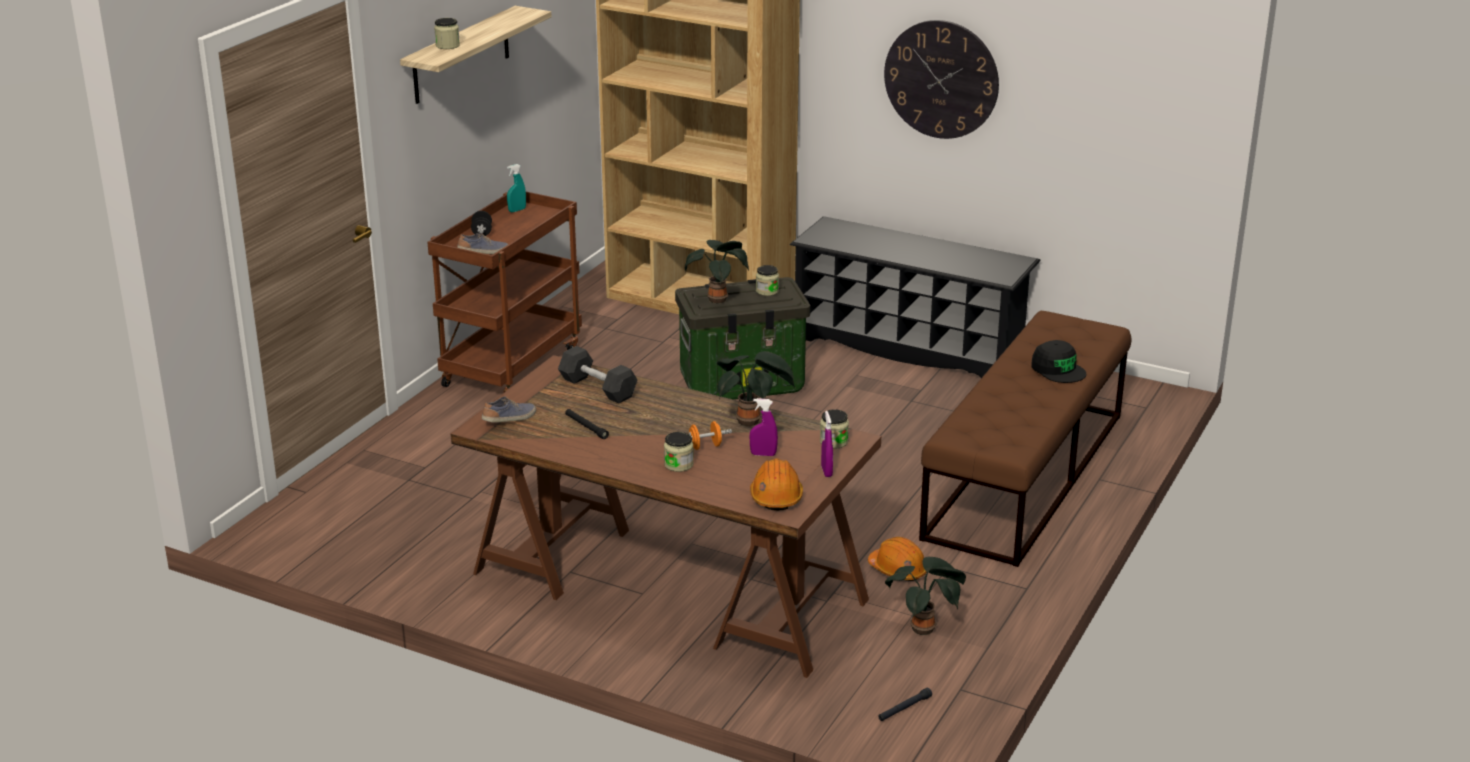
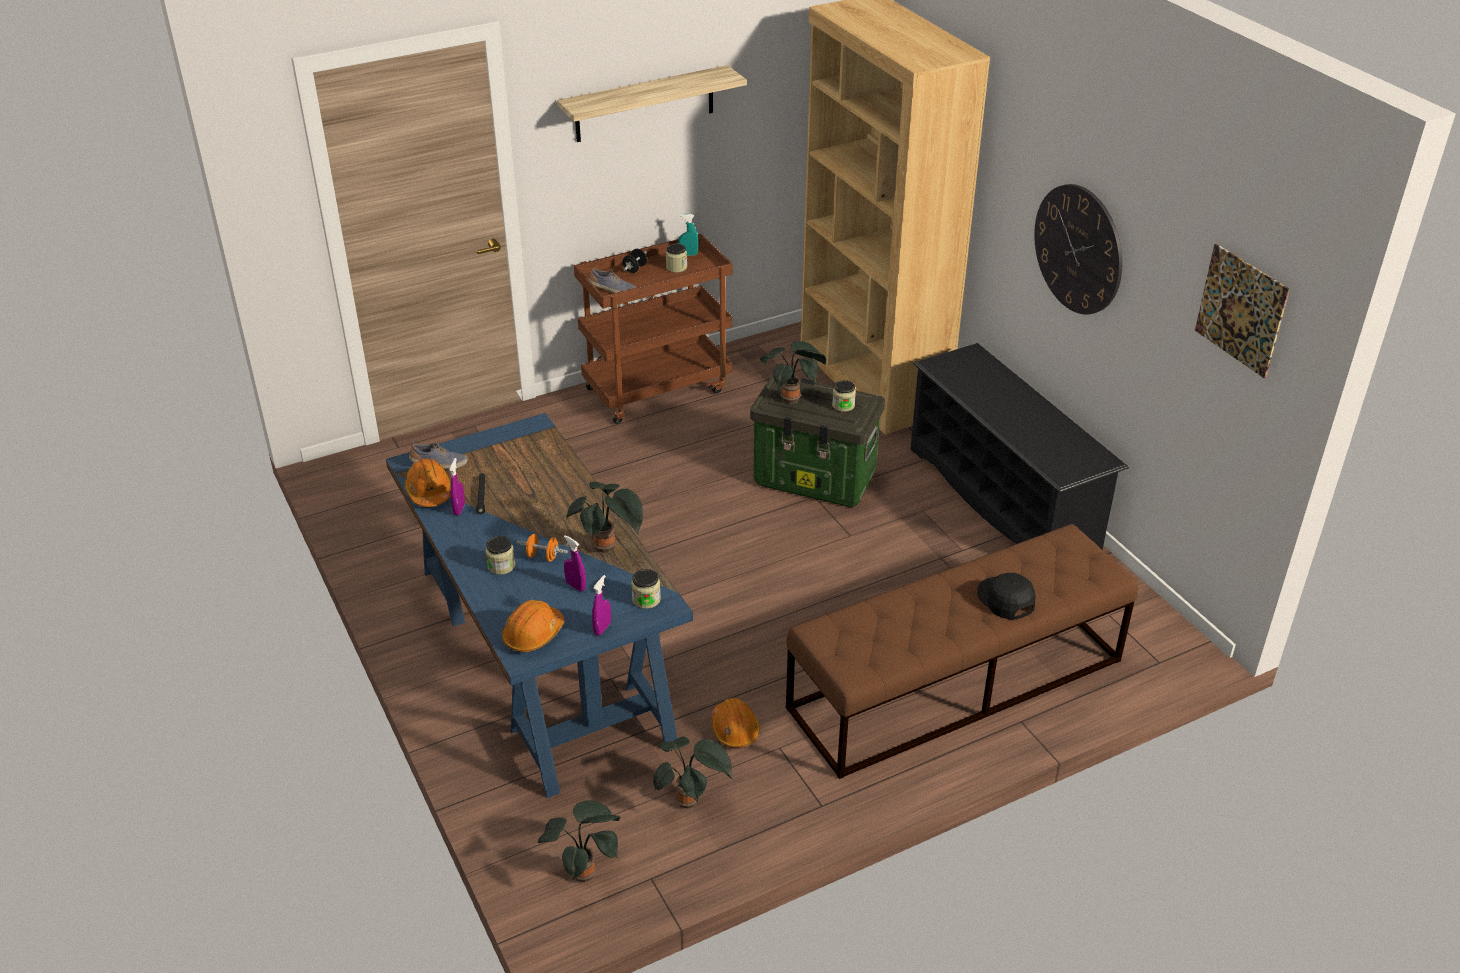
camera: 35 degrees right, 10 degrees up
jar [434,18,460,49] -> jar moved to [666,244,687,273]
brown desk [450,355,881,678] -> blue desk [386,413,693,798]
grey dumbbell [558,346,637,403] -> none
black flashlight [878,688,932,721] -> potted plant [538,800,620,882]
black cap [1031,340,1086,383] -> black cap turned 150 degrees clockwise [977,573,1036,620]
none -> orange hard hat [404,458,451,507]
none -> purple spray bottle [449,458,465,515]
none -> picture [1195,244,1290,378]

